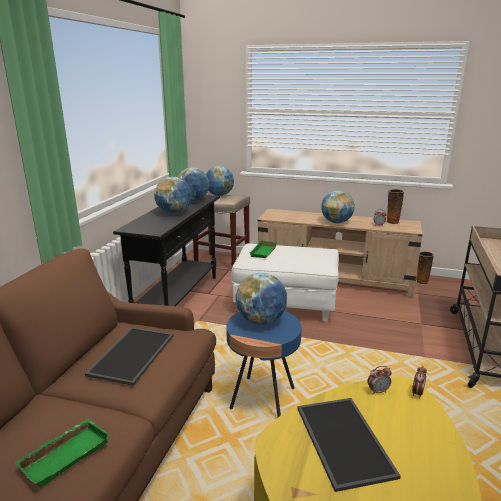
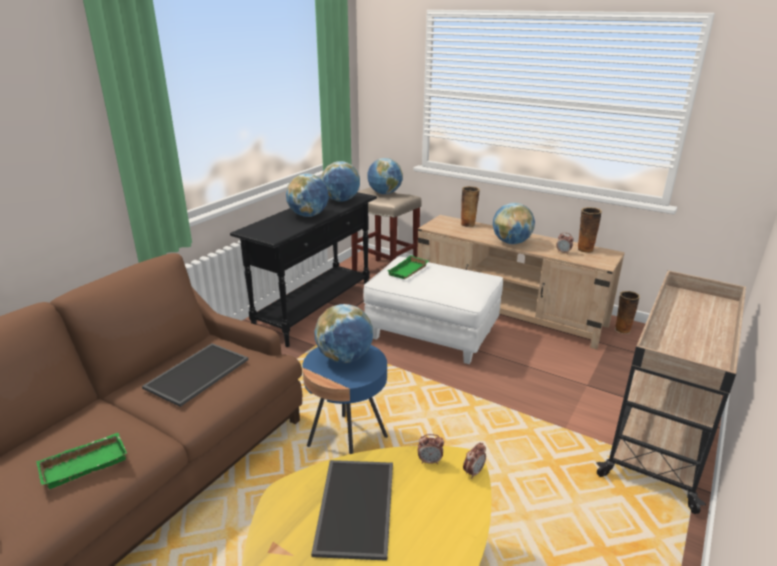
camera: 15 degrees right, 5 degrees up
none -> vase [461,186,480,228]

